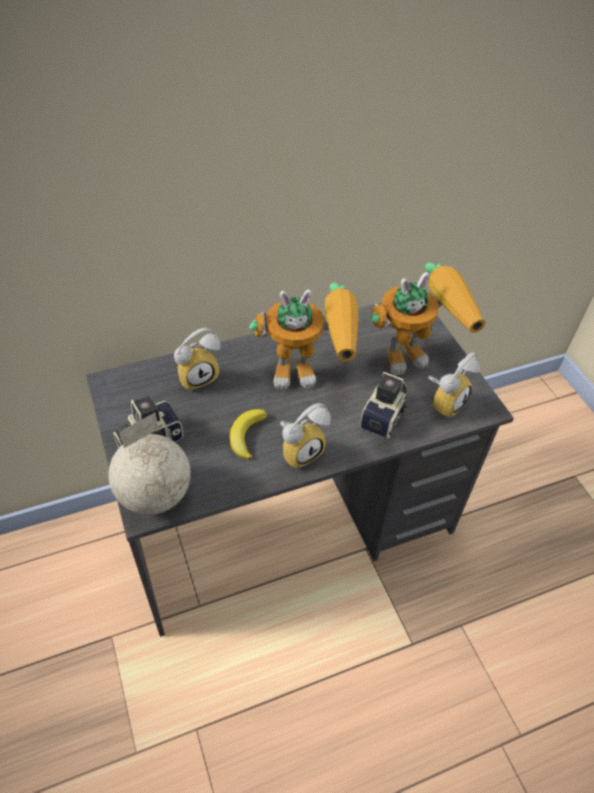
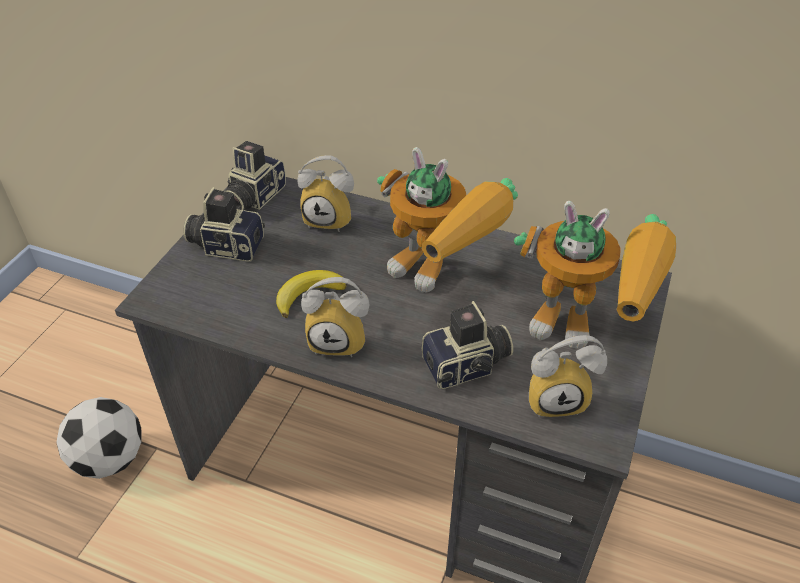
camera: 45 degrees right, 5 degrees down
globe [108,413,191,515] -> none
none -> football [56,397,142,479]
none -> camera [225,141,286,210]

